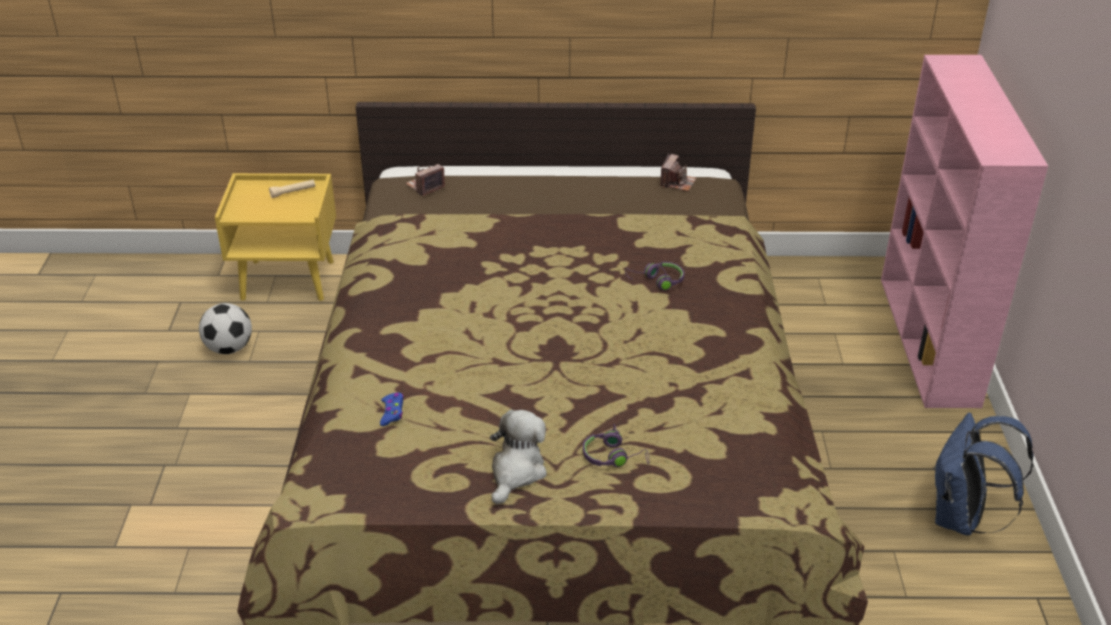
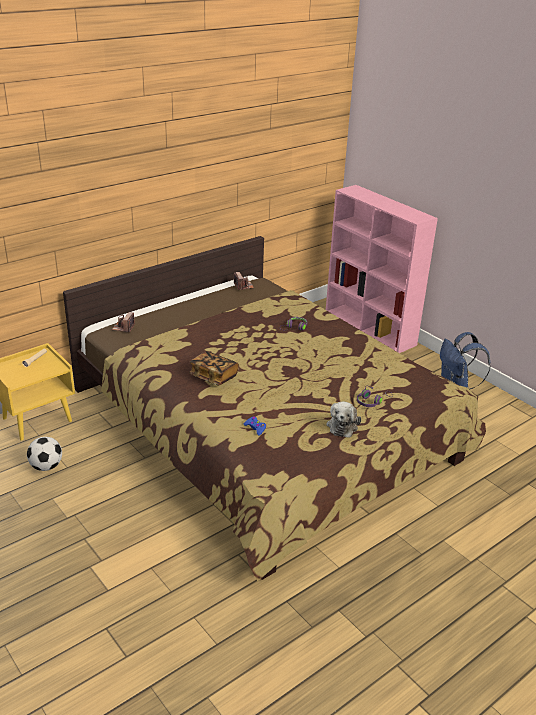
camera: 40 degrees left, 5 degrees down
plush toy [490,410,547,504] -> plush toy turned 150 degrees counterclockwise [326,402,361,438]
none -> book [189,351,239,386]

